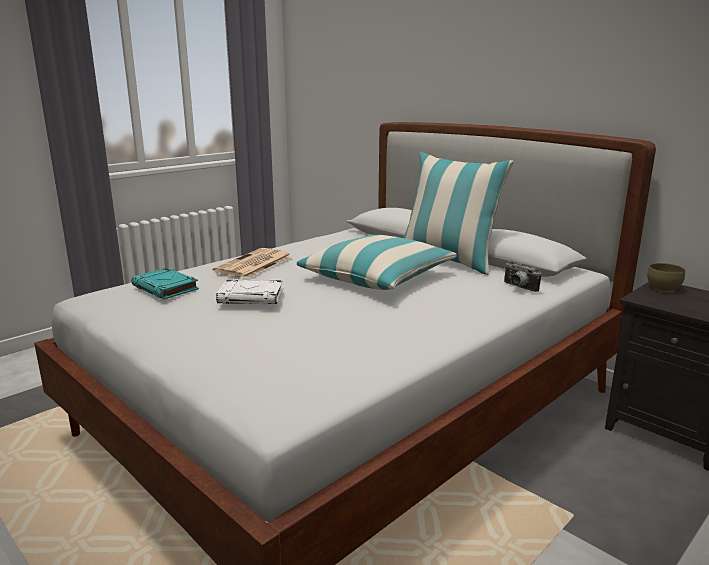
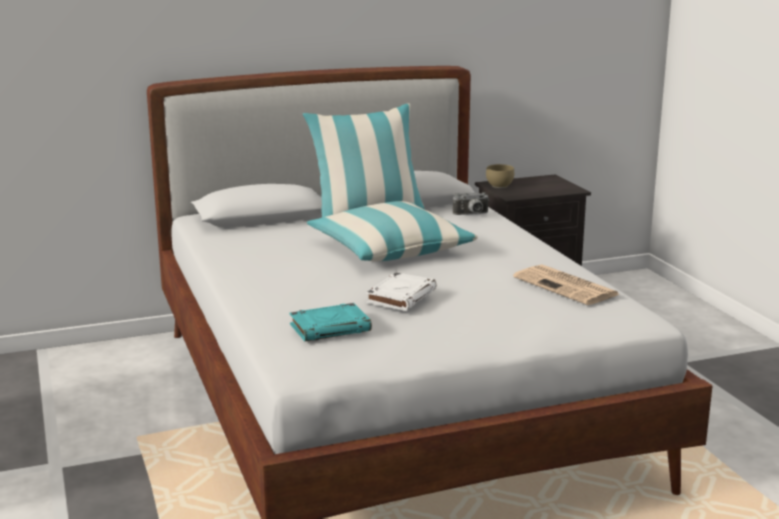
camera: 65 degrees left, 0 degrees up
newspaper [213,248,292,279] -> newspaper moved to [513,264,619,305]

